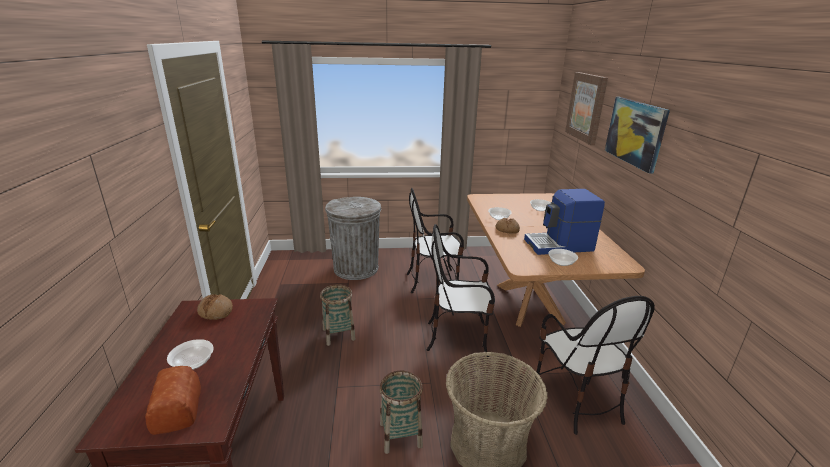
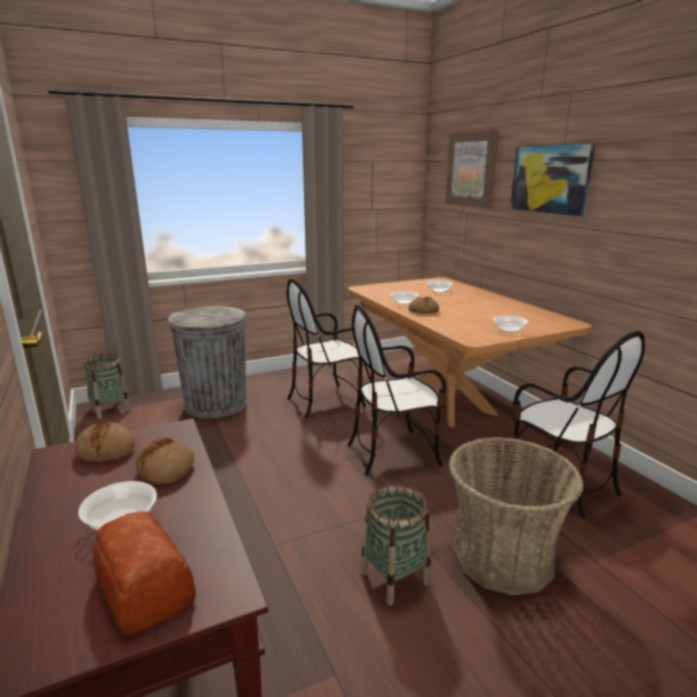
camera: 20 degrees left, 5 degrees down
basket [320,284,356,346] -> basket moved to [83,353,131,419]
coffee machine [524,189,605,255] -> none
none -> bread [136,438,194,484]

